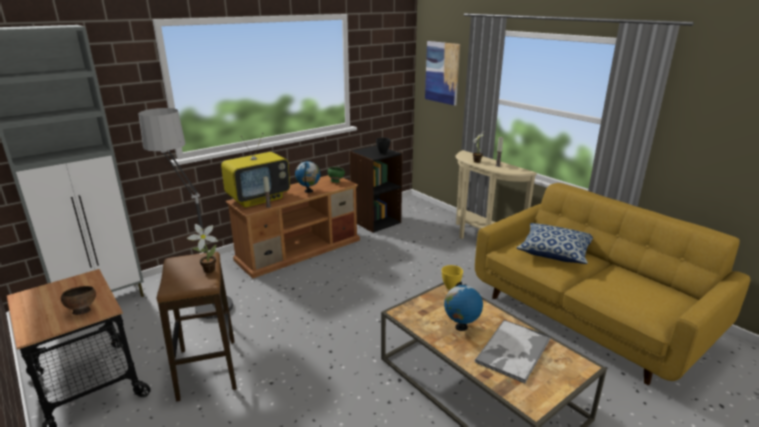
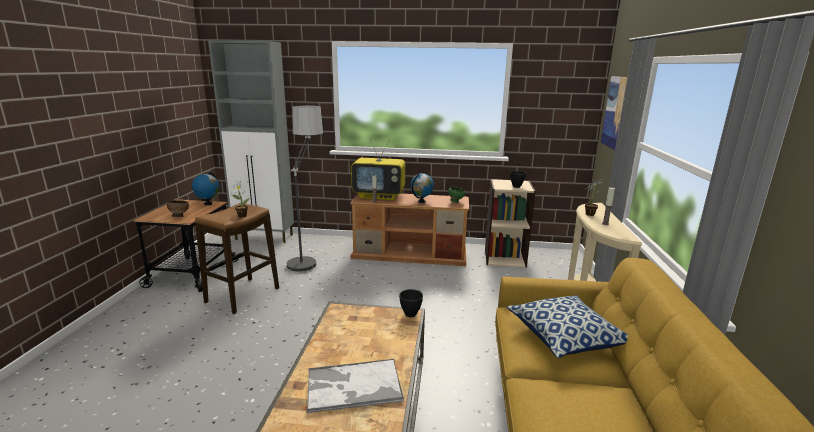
camera: 45 degrees right, 5 degrees down
black bookcase [350,145,403,233] -> beige bookcase [485,179,536,268]
yellow bowl [442,265,463,290] -> black bowl [399,289,423,317]
globe [444,282,483,331] -> globe moved to [192,172,219,205]

